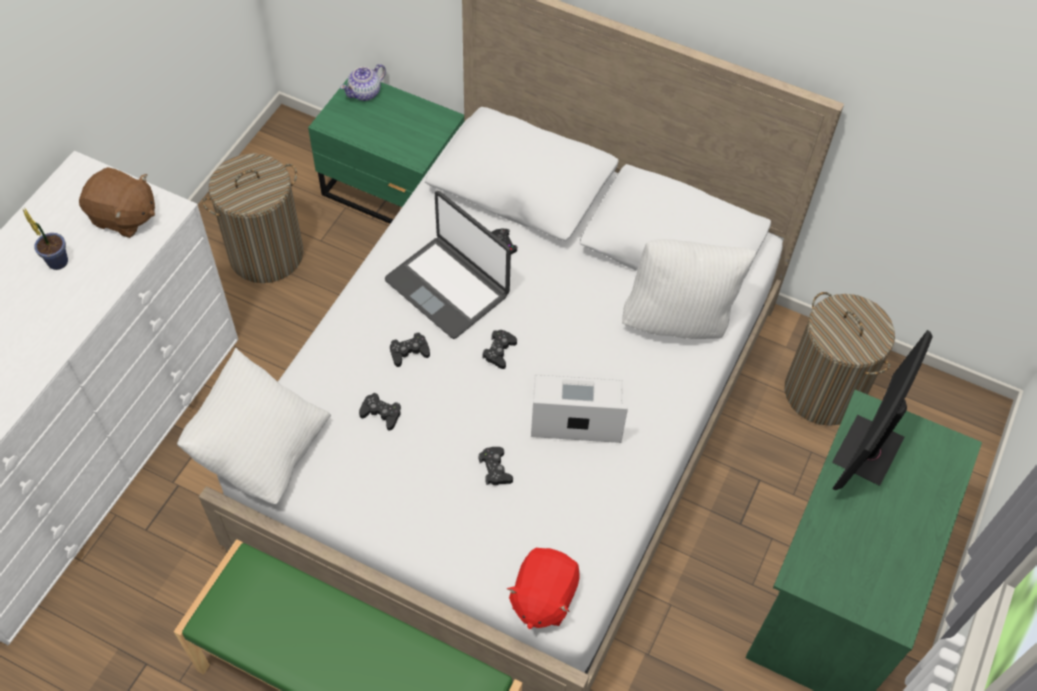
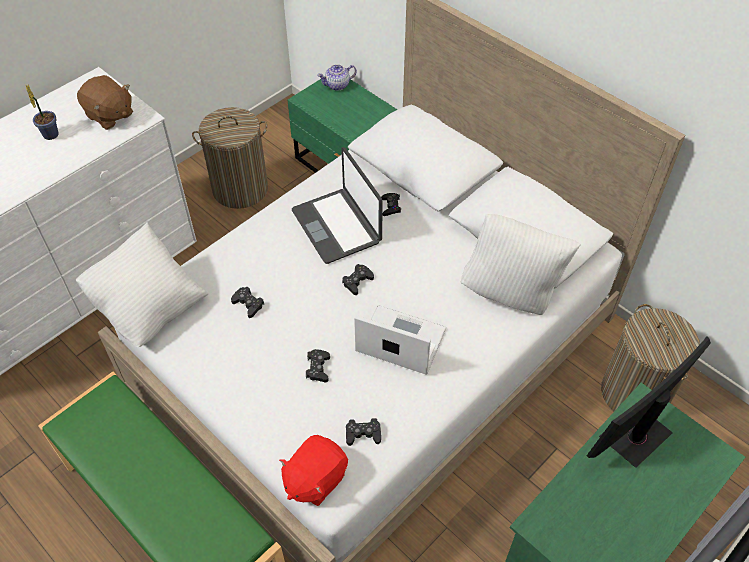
camera: 20 degrees right, 5 degrees down
black game controller [390,332,430,367] -> black game controller moved to [346,418,381,446]

